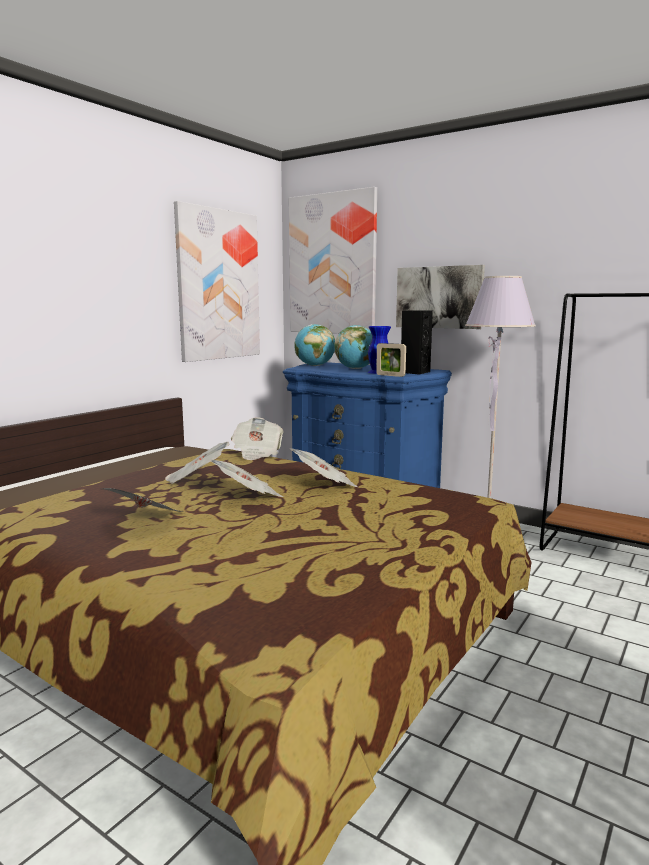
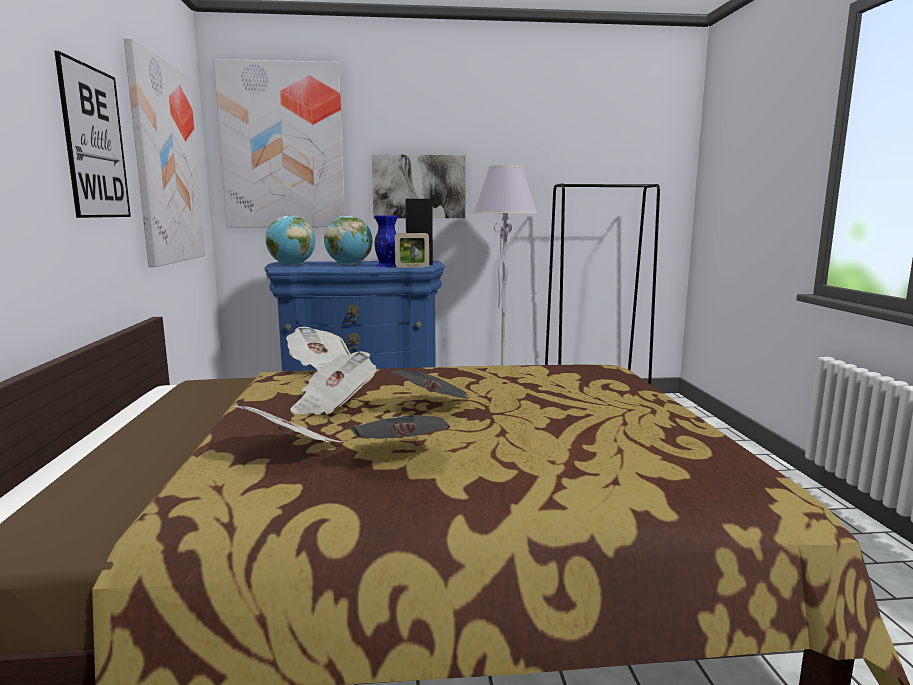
camera: 40 degrees left, 0 degrees up
newspaper [290,448,357,487] -> newspaper moved to [234,406,344,442]
none -> picture [54,51,131,218]

